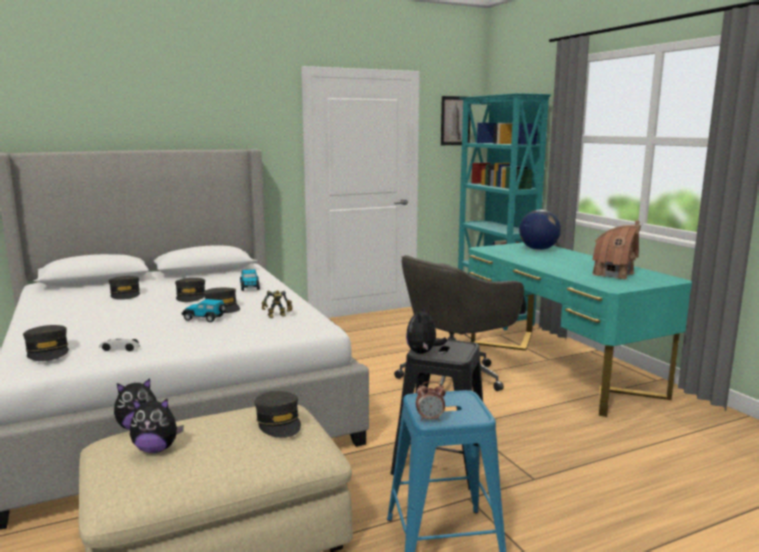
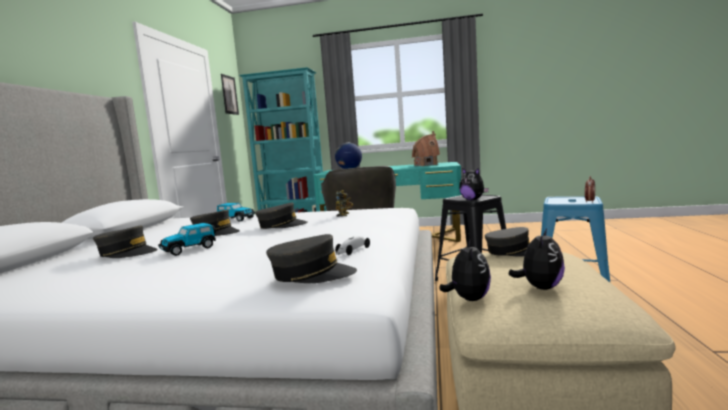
camera: 55 degrees left, 5 degrees down
toy car [181,299,225,322] -> toy car moved to [158,223,216,256]

